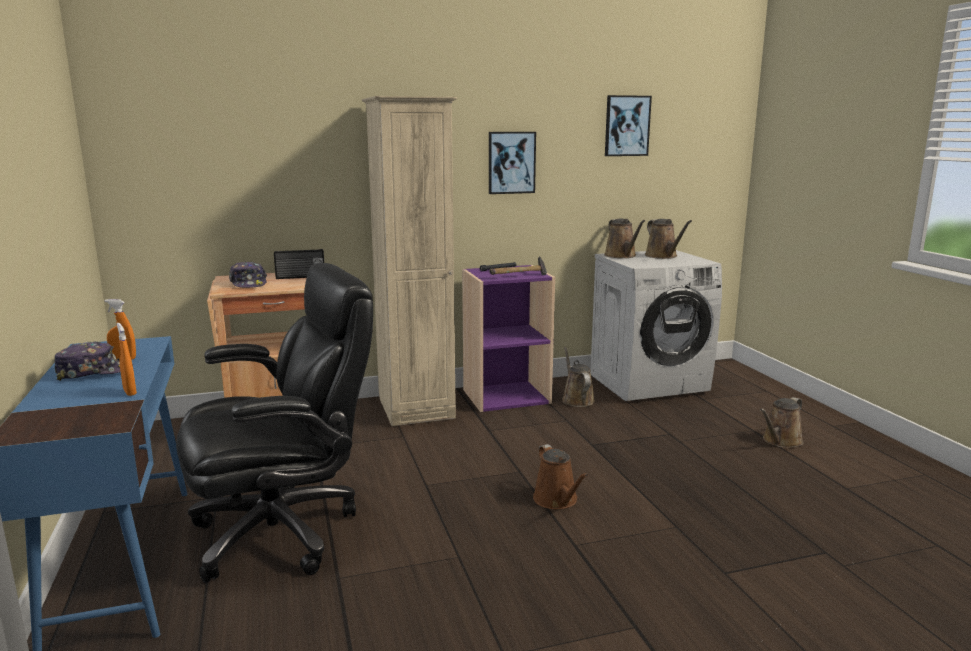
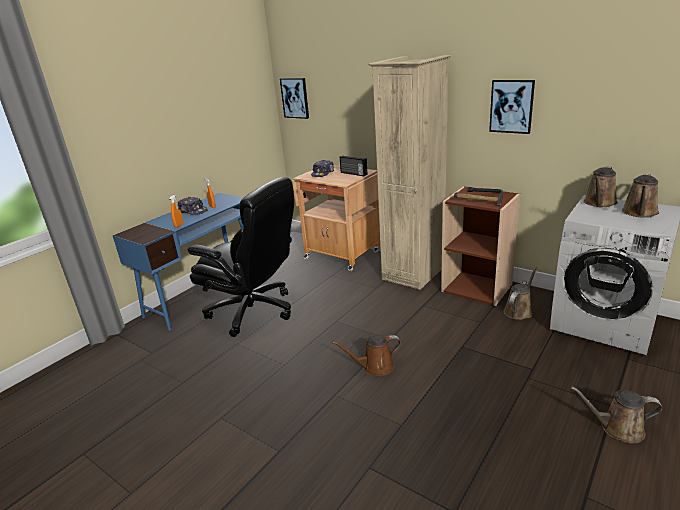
camera: 55 degrees right, 10 degrees up
purple bookcase [462,265,555,412] -> brown bookcase [441,186,520,306]
brown watering can [533,444,588,509] -> brown watering can turned 45 degrees clockwise [332,334,401,376]
picture [605,95,652,156] -> picture moved to [280,78,309,119]

